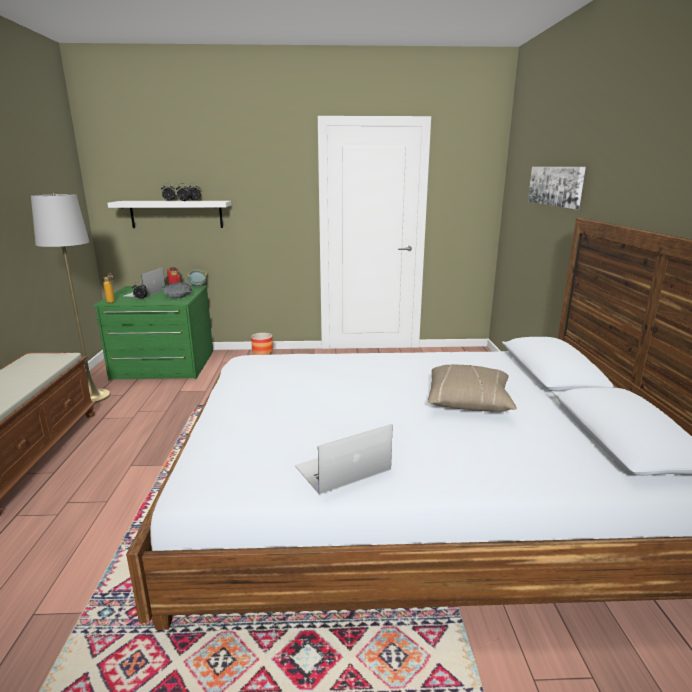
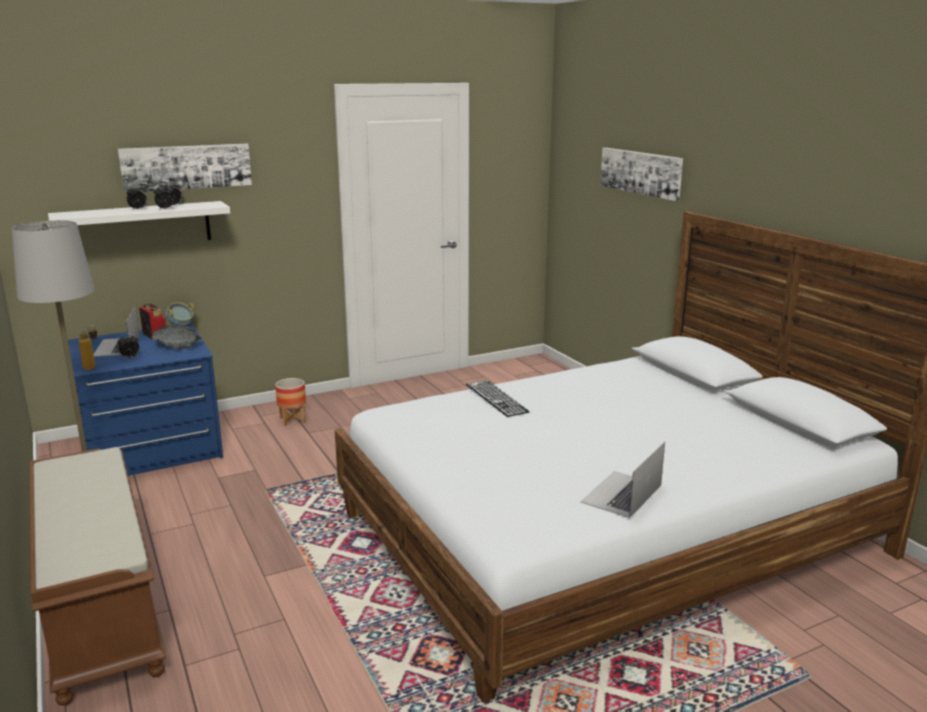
camera: 25 degrees left, 0 degrees up
green dresser [93,285,213,380] -> blue dresser [68,323,223,476]
beige pillow [428,364,517,412] -> none
none -> picture [117,144,252,193]
none -> keyboard [466,380,530,417]

